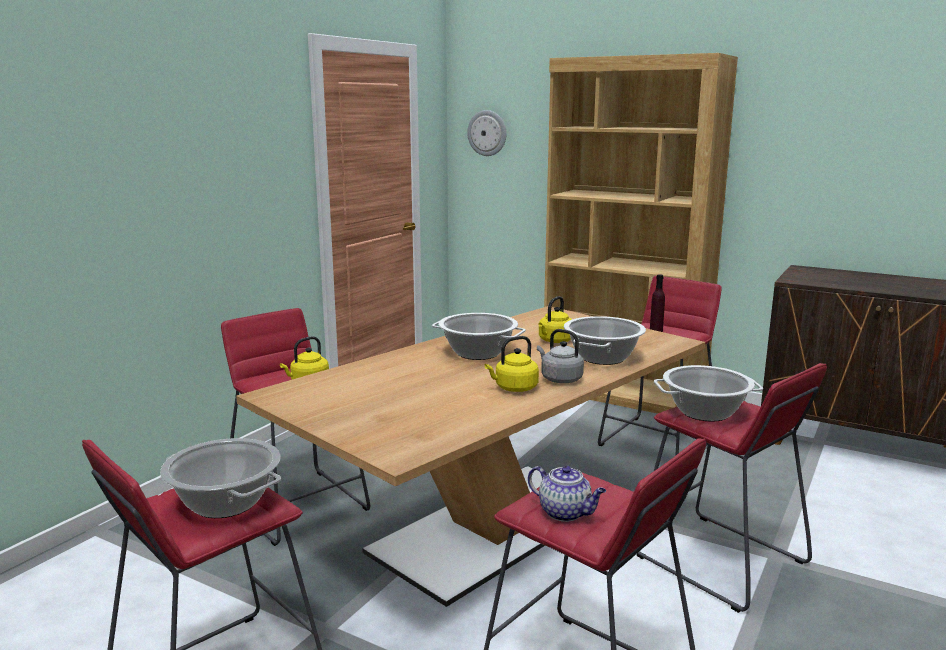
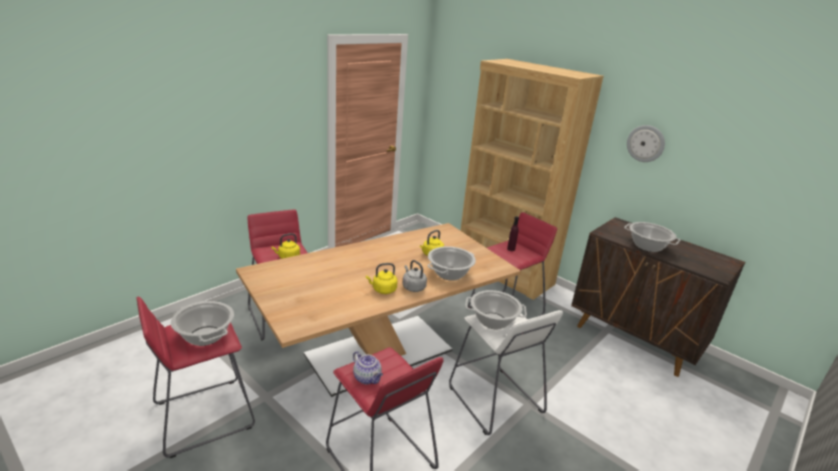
camera: 10 degrees right, 10 degrees up
cooking pot [432,313,526,360] -> cooking pot moved to [624,222,680,252]
wall clock [467,110,506,156] -> wall clock moved to [627,125,665,162]
red stool [637,363,827,613] -> white stool [449,310,563,435]

